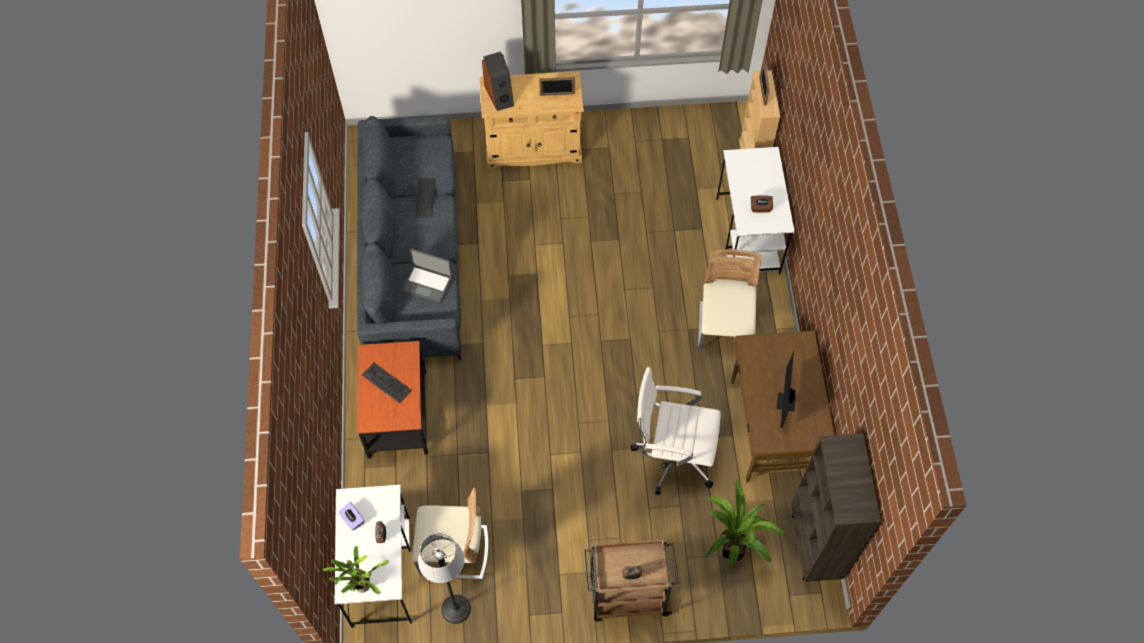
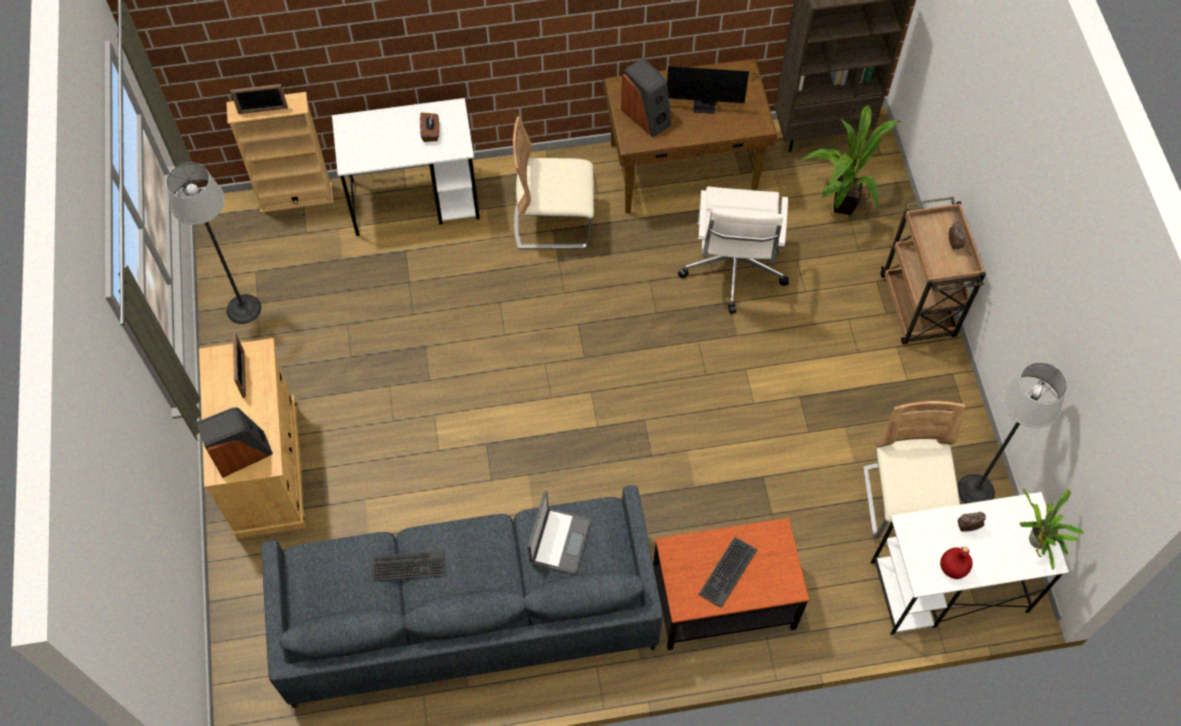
camera: 95 degrees left, 0 degrees up
purple tissue box [339,502,364,530] -> red bottle [940,547,973,579]
none -> floor lamp [166,163,261,324]
none -> speaker [621,58,671,137]

